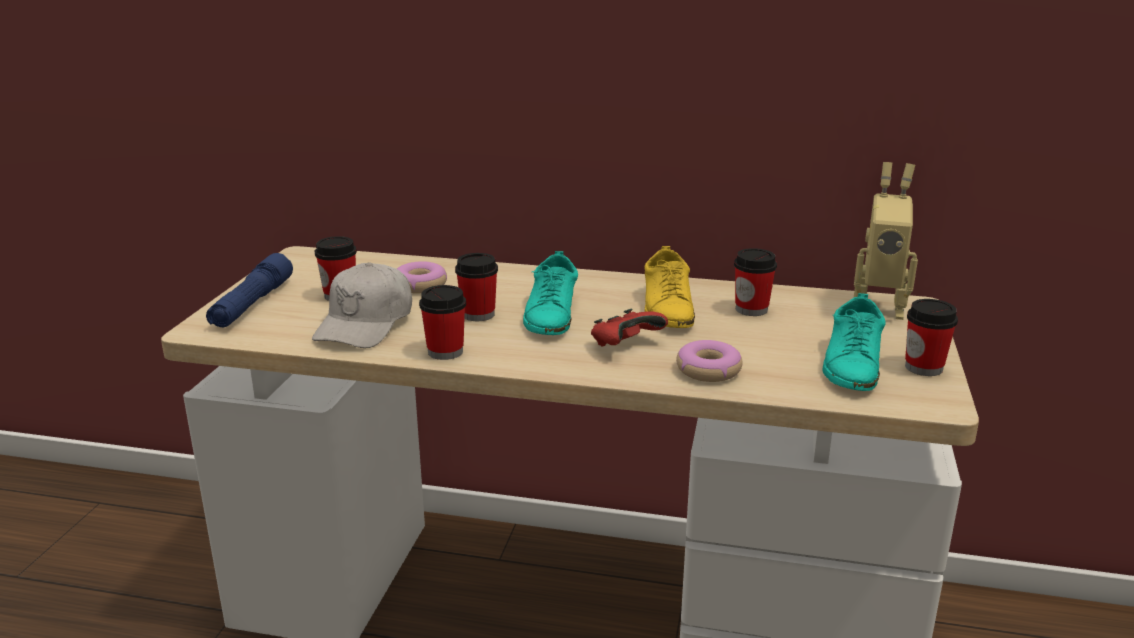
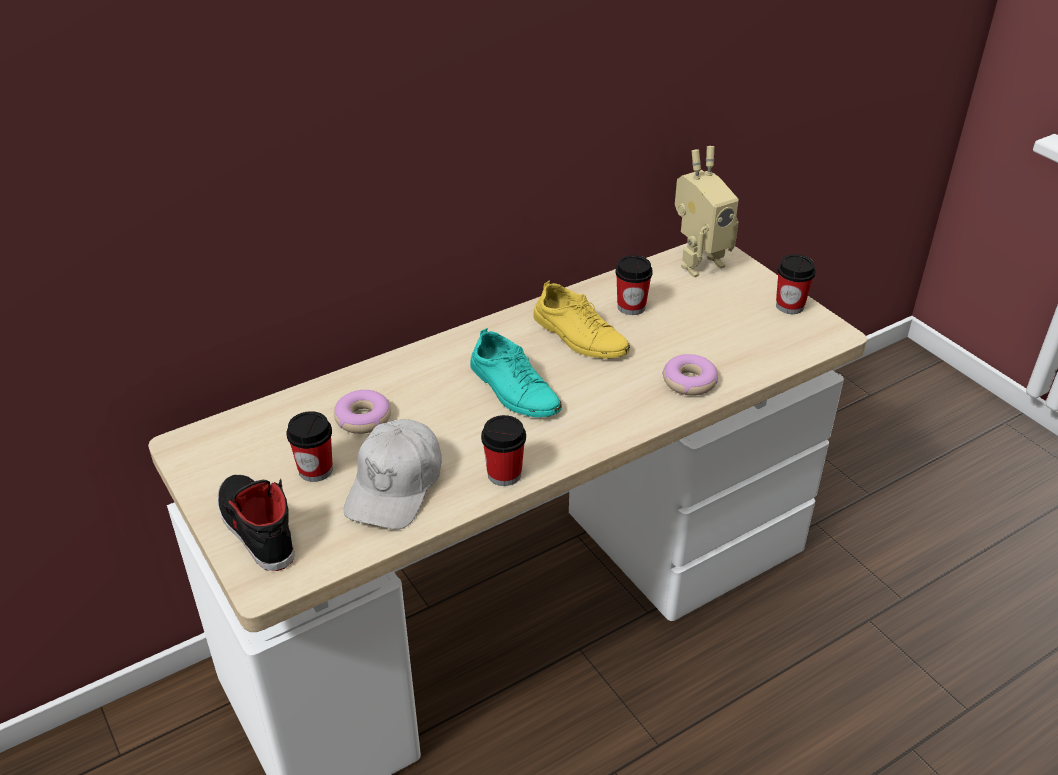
camera: 45 degrees left, 15 degrees up
blue flashlight [206,253,293,327] -> black shoe [217,474,295,571]
white cap [312,262,412,348] -> white cap turned 45 degrees clockwise [344,419,442,530]
cup [455,253,498,321] -> none
red game controller [591,309,668,347] -> none
turquoise shoe [823,293,886,391] -> none

